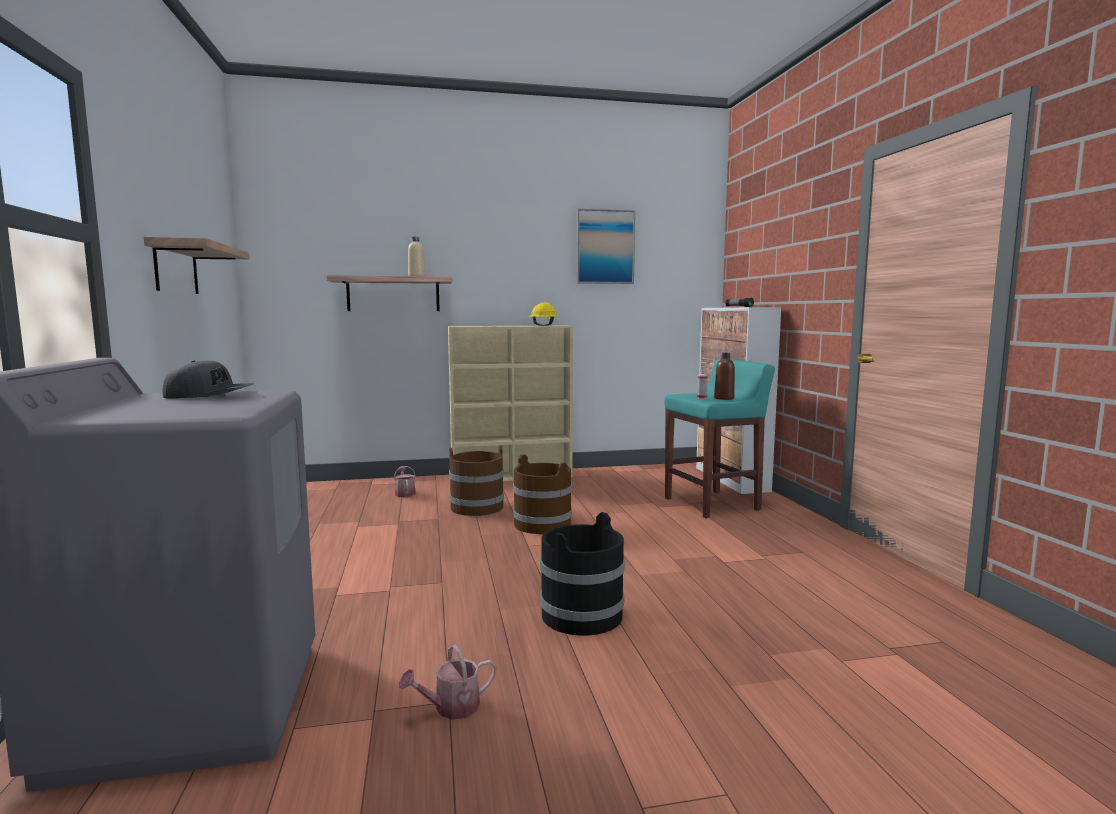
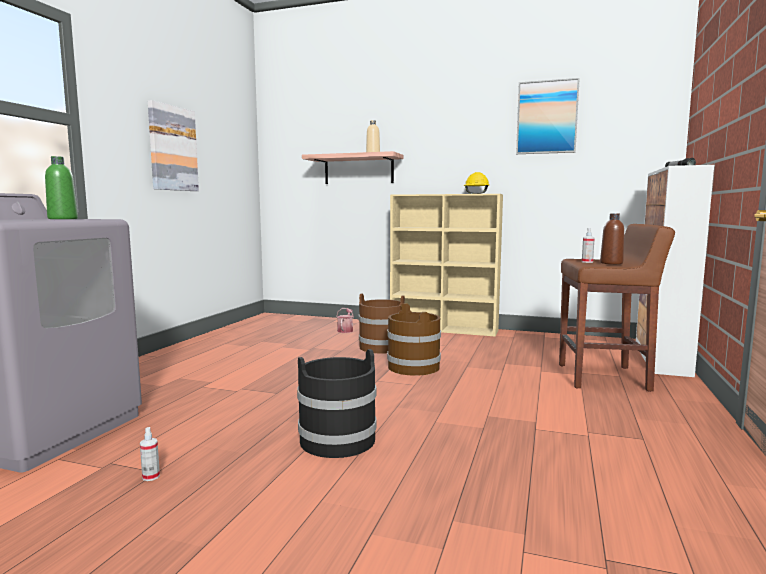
camera: 30 degrees right, 0 degrees up
shelf [144,237,250,294] -> picture [148,100,199,191]
grey cap [163,361,254,399] -> green bottle [45,156,78,219]
watering can [399,644,496,720] -> spray bottle [140,427,160,481]
turquoise stool [664,359,775,518] -> brown stool [559,224,675,392]

